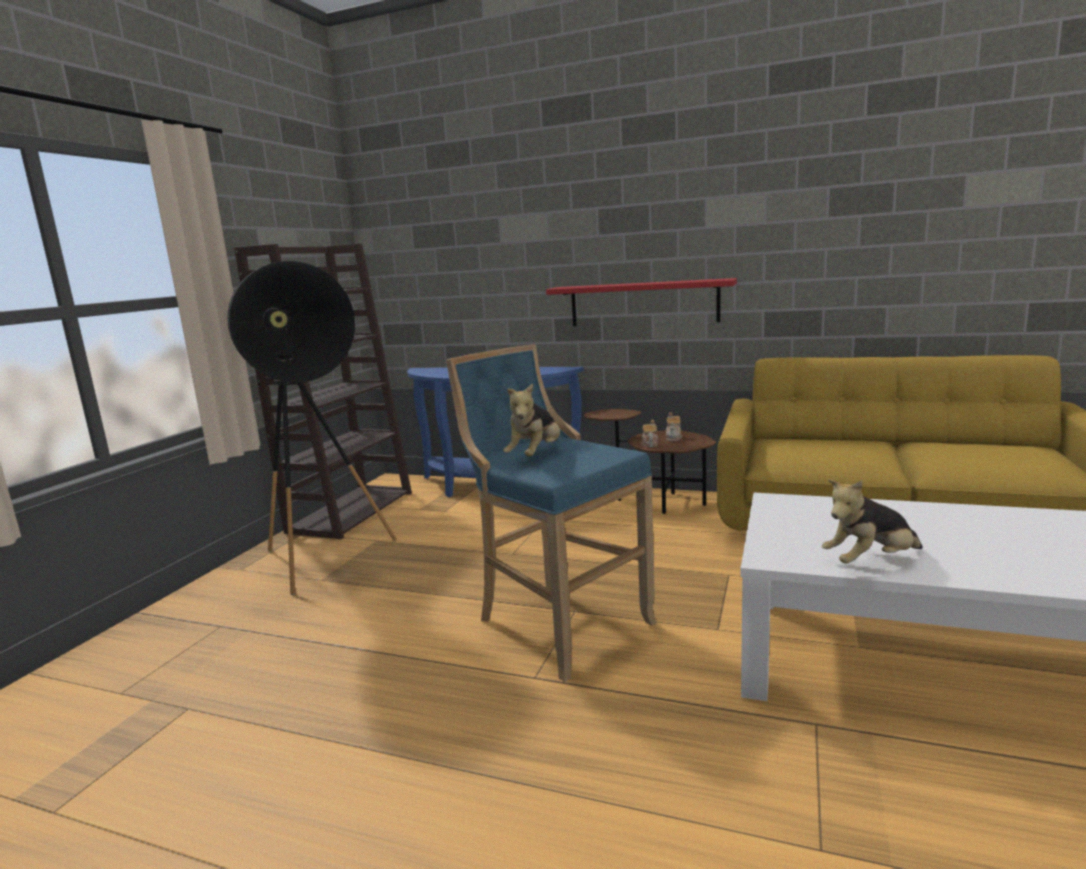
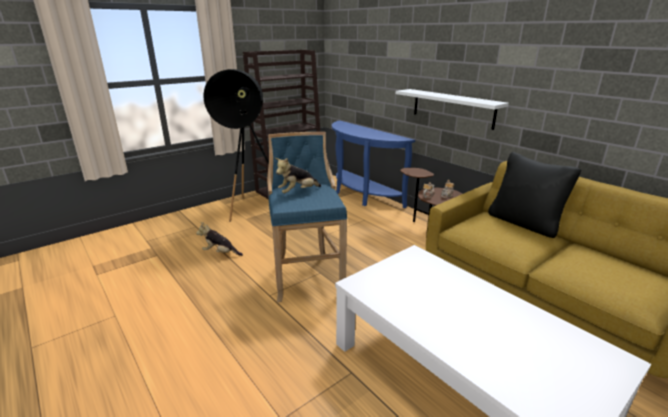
camera: 30 degrees right, 10 degrees up
red shelf [546,278,737,326] -> white shelf [396,89,509,130]
plush toy [822,479,923,564] -> plush toy moved to [196,222,243,256]
none -> black pillow [488,152,581,238]

